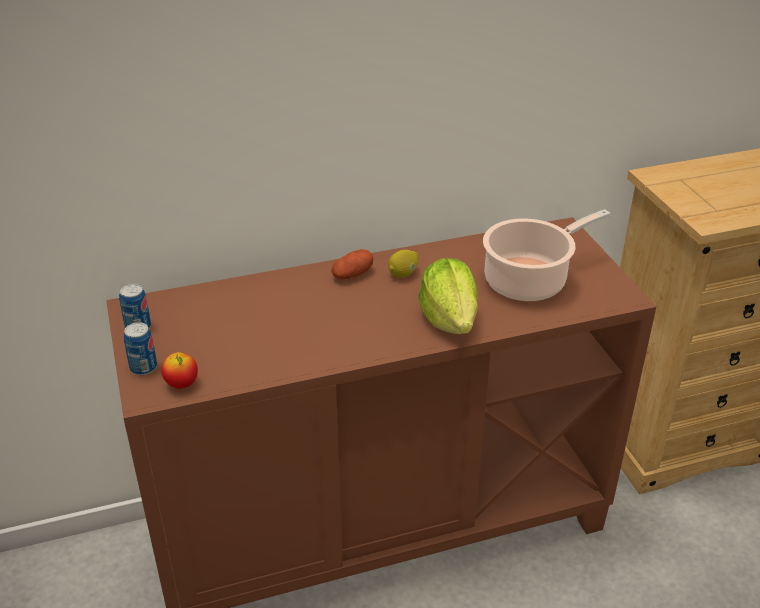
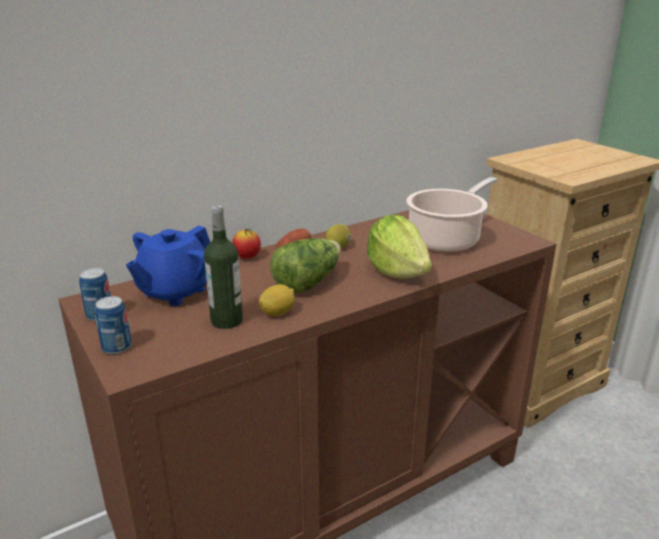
camera: 15 degrees left, 10 degrees down
apple [161,352,198,389] -> apple moved to [232,229,261,259]
none -> blue teapot [126,225,210,306]
none -> bottle [204,205,243,329]
none -> lemon [259,284,295,316]
none -> lettuce [270,238,341,293]

